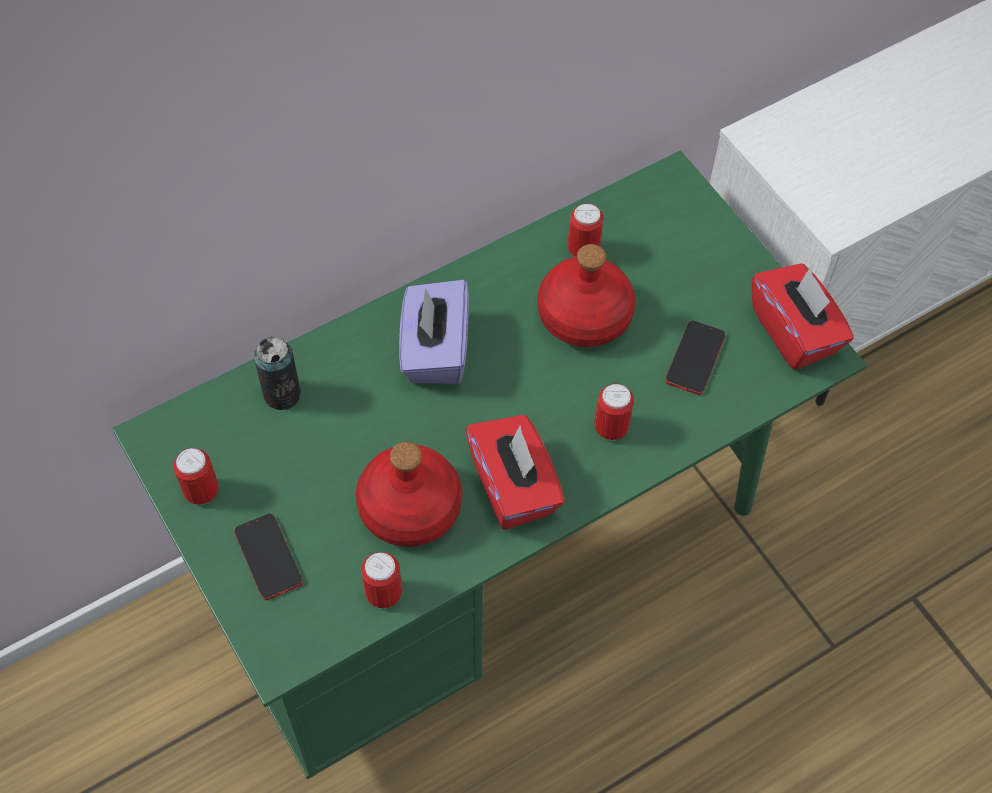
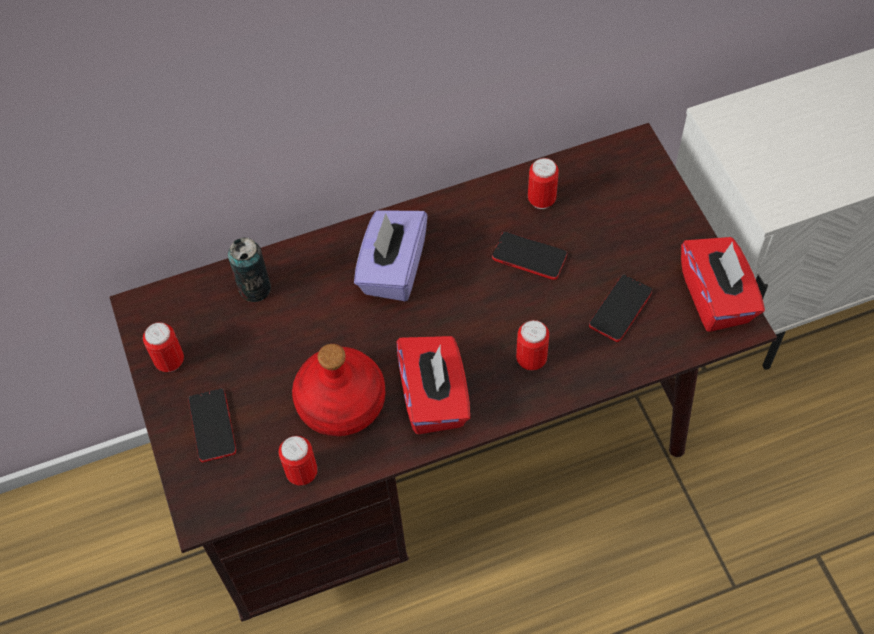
camera: 15 degrees right, 0 degrees up
green desk [112,150,867,779] -> brown desk [109,123,777,622]
red bottle [538,244,636,347] -> phone [492,232,567,280]

